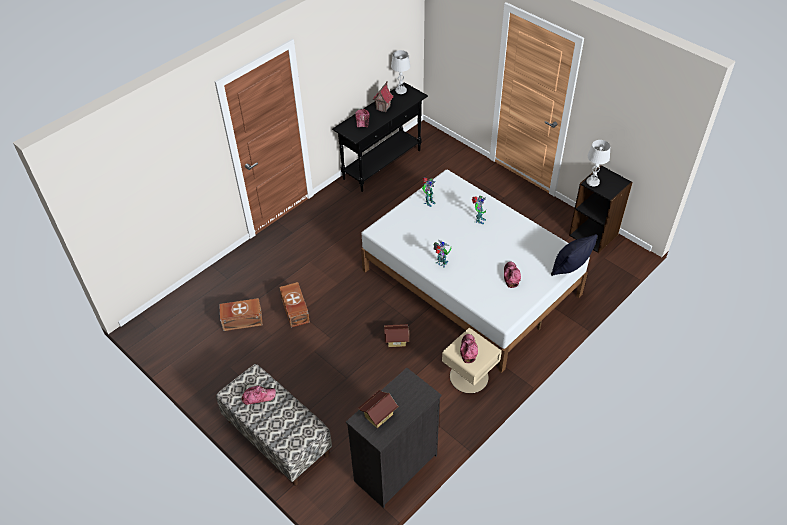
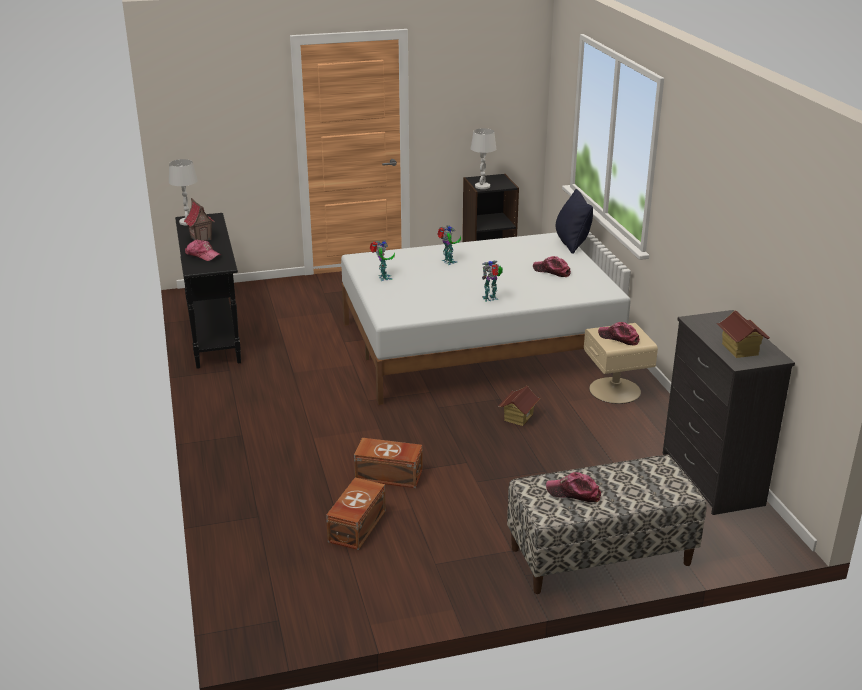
camera: 60 degrees left, 20 degrees down
cap [242,386,276,405] -> cap turned 90 degrees counterclockwise [546,472,601,502]

